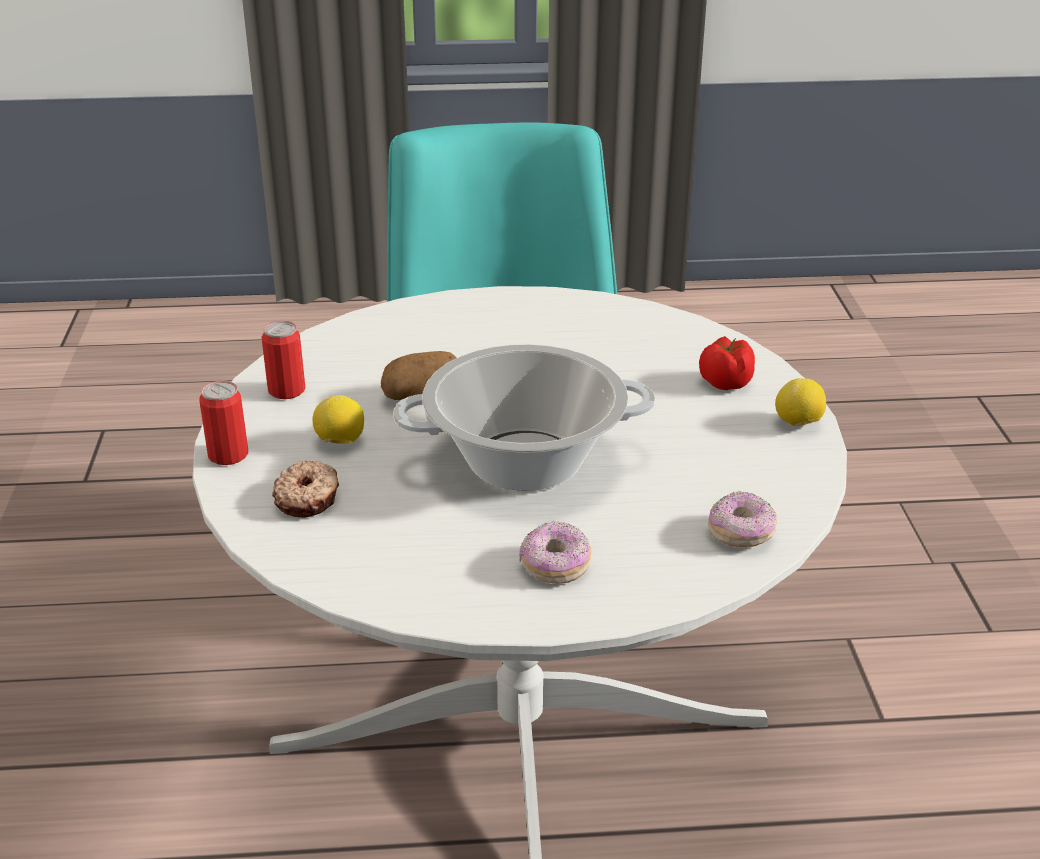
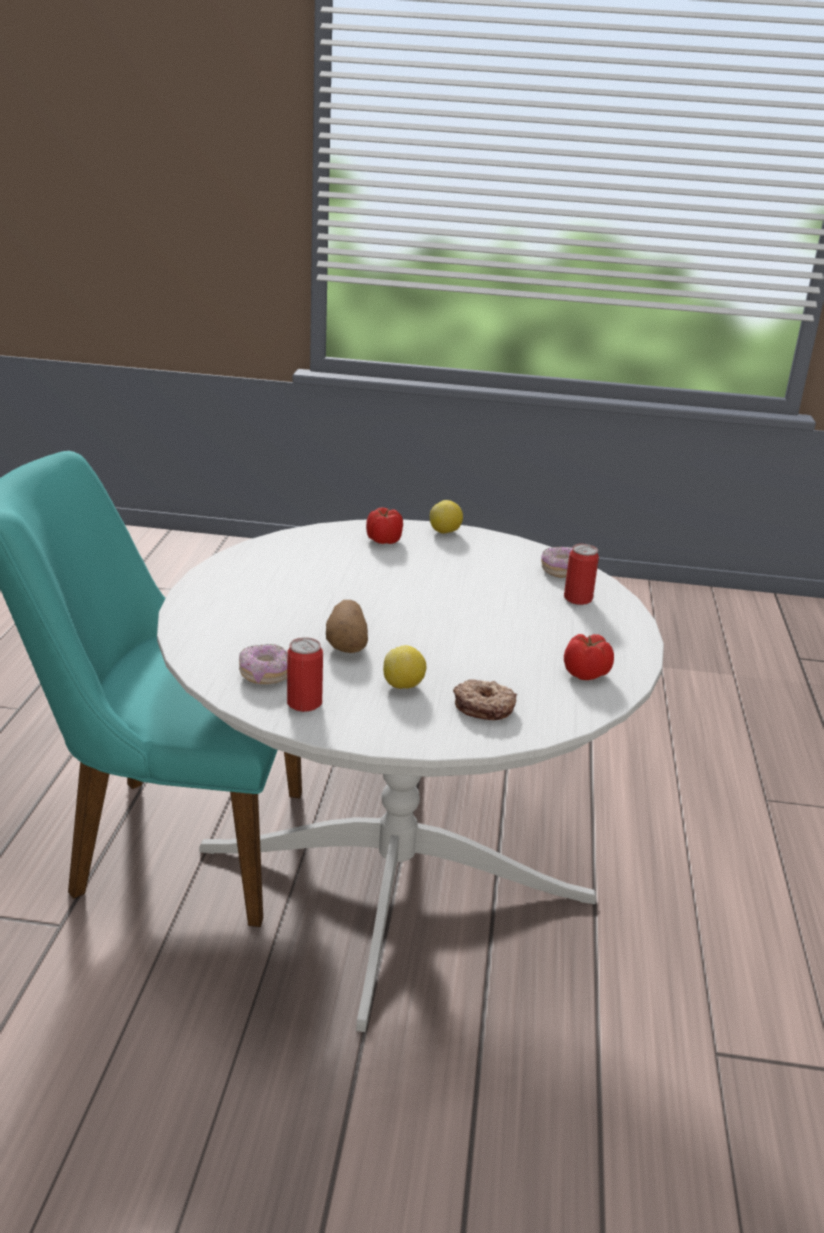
camera: 80 degrees left, 5 degrees down
can [200,381,248,465] -> can moved to [564,544,599,605]
cooking pot [393,344,655,491] -> none
donut [519,521,592,584] -> donut moved to [239,644,287,684]
none -> tomato [564,634,614,680]

